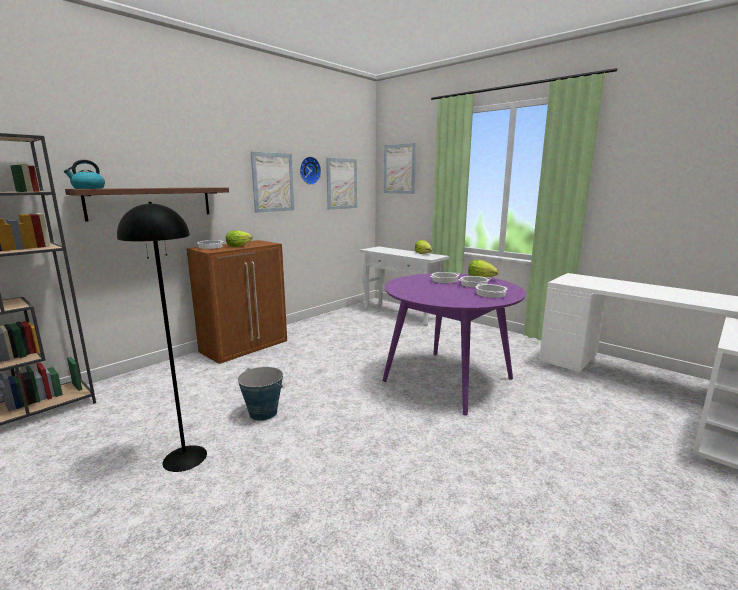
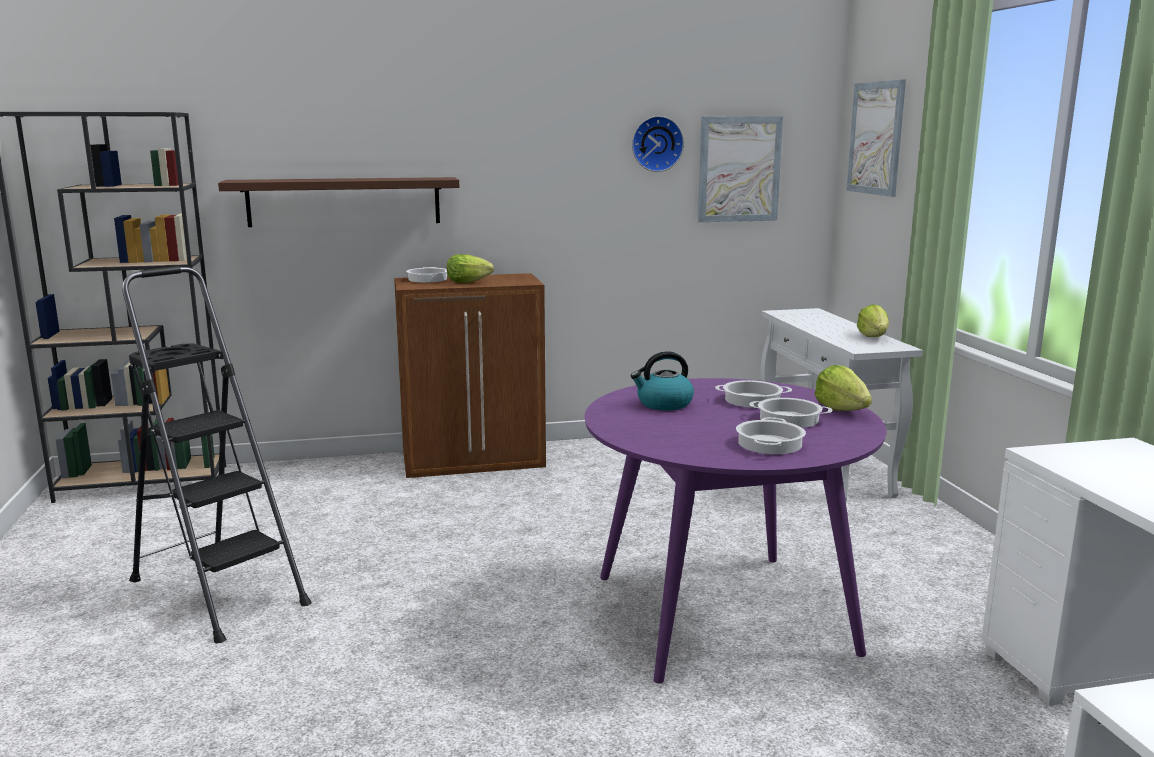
camera: 35 degrees right, 0 degrees up
kettle [63,160,105,189] -> kettle moved to [631,351,694,410]
black floor lamp [117,202,207,472] -> step ladder [122,266,312,643]
bucket [237,367,284,421] -> none
picture [251,152,294,213] -> none

